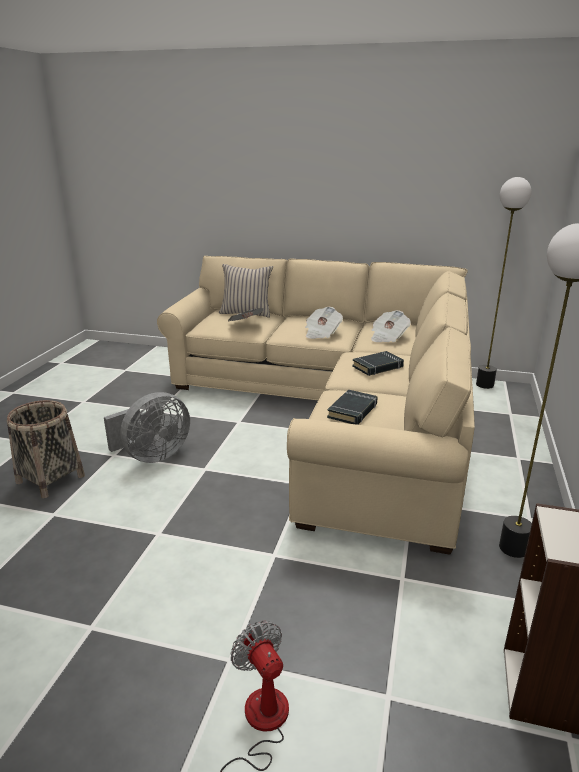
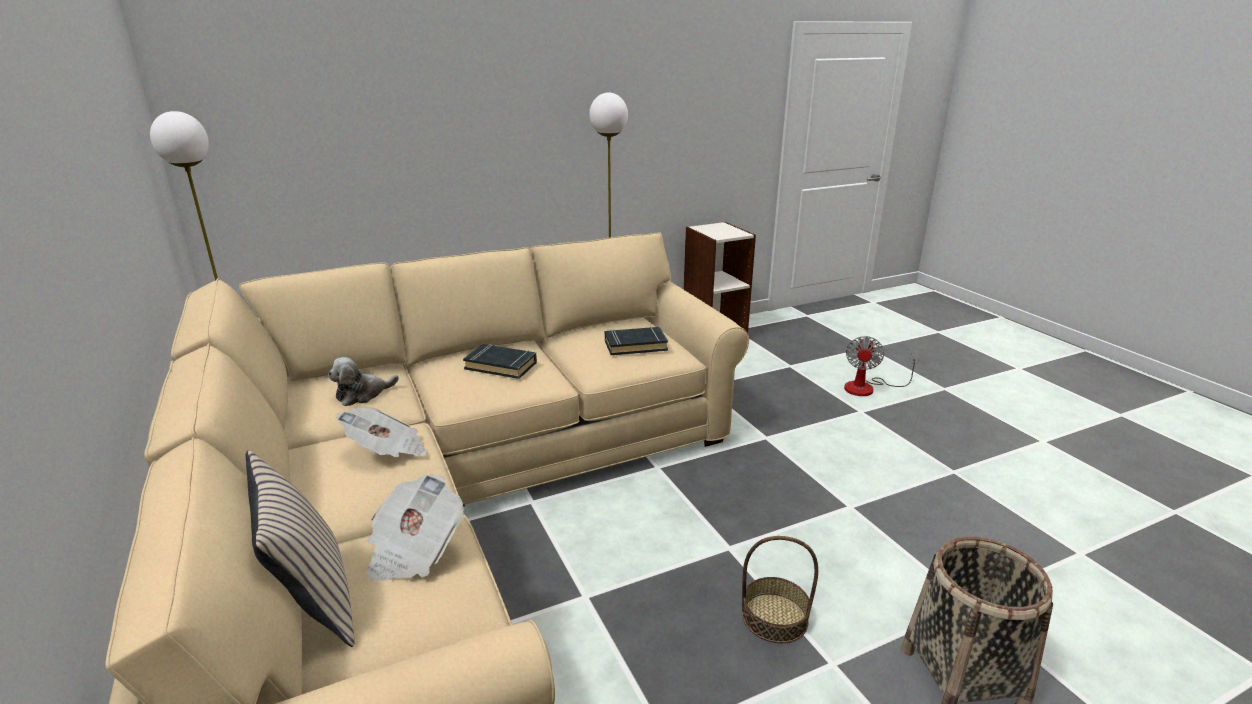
camera: 130 degrees left, 0 degrees up
grey fan [104,392,190,463] -> basket [742,536,818,643]
newspaper [371,310,411,342] -> plush toy [328,357,399,406]

